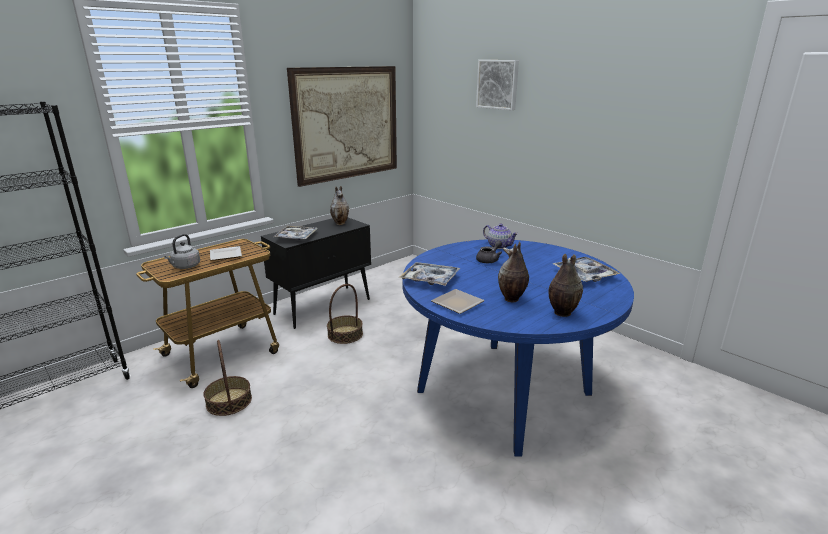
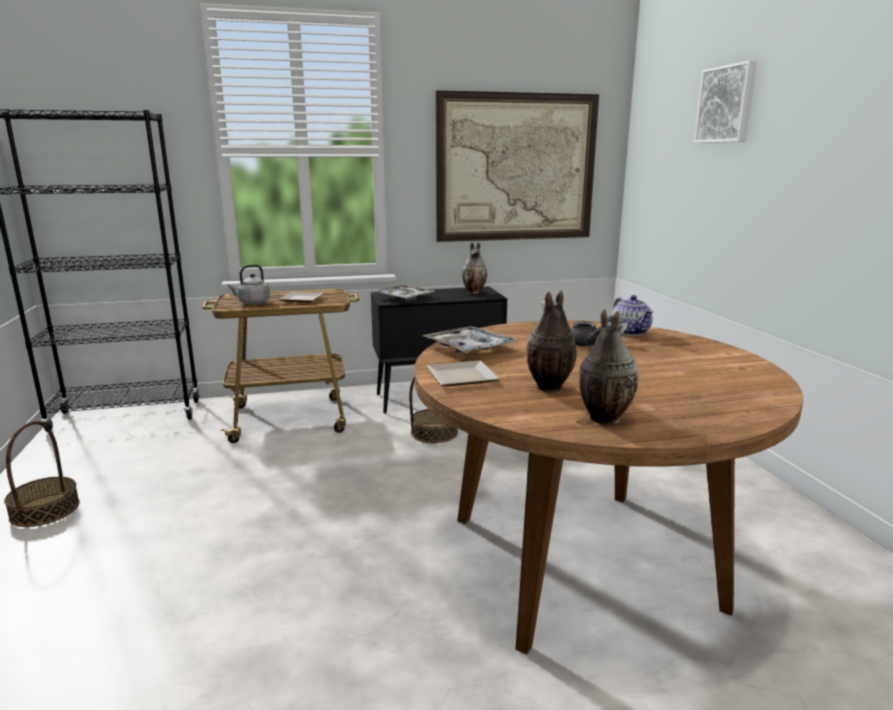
camera: 30 degrees right, 5 degrees down
basket [203,340,252,416] -> basket moved to [4,421,80,527]
blue dining table [402,239,634,457] -> brown dining table [414,320,803,655]
tray [553,257,621,282] -> none

